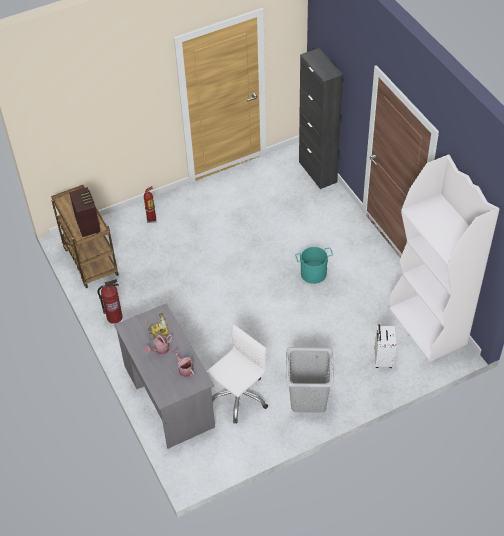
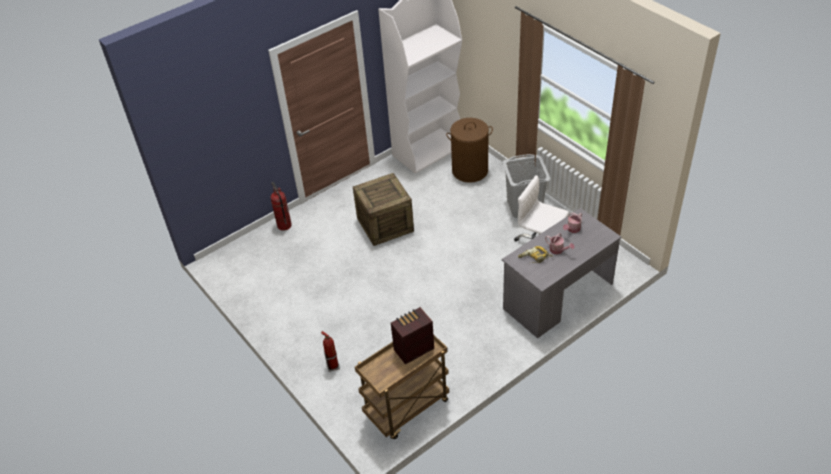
camera: 100 degrees left, 5 degrees down
fire extinguisher [97,279,123,324] -> fire extinguisher moved to [270,182,292,231]
turquoise bucket [295,247,333,284] -> crate [353,173,414,246]
black cabinet [299,48,343,189] -> none
white suitcase [374,324,396,368] -> brown laundry basket [446,118,493,183]

